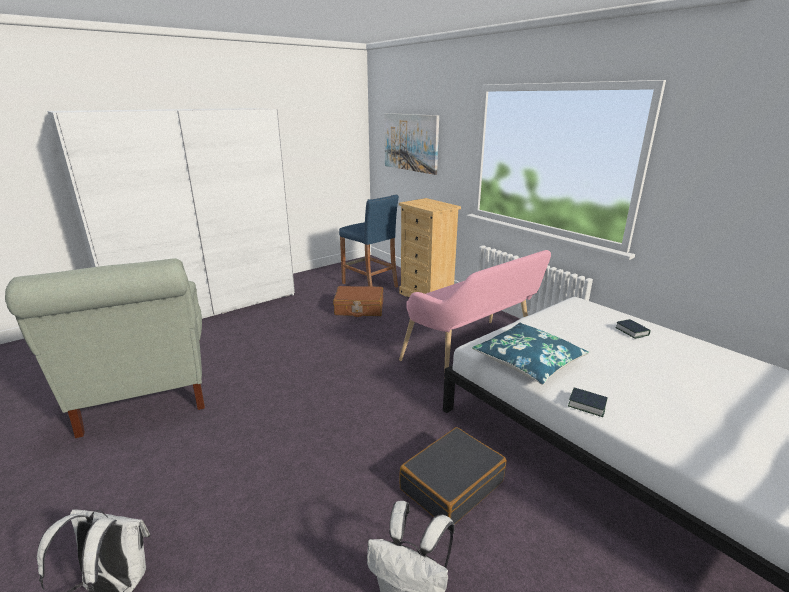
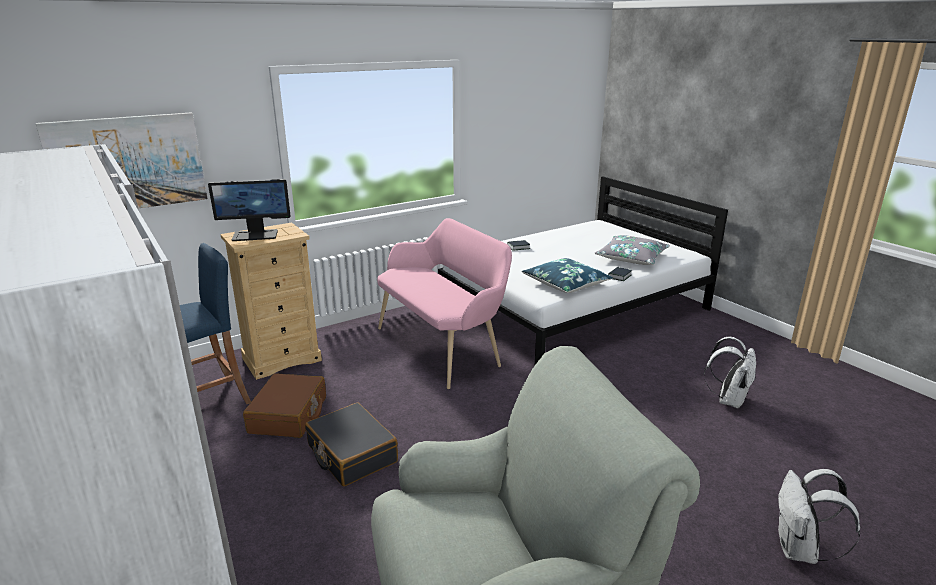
camera: 85 degrees left, 0 degrees up
black suitcase [400,427,506,529] -> black suitcase moved to [305,402,398,487]
none -> monitor [208,179,291,241]
none -> grey pillow [595,235,670,265]

